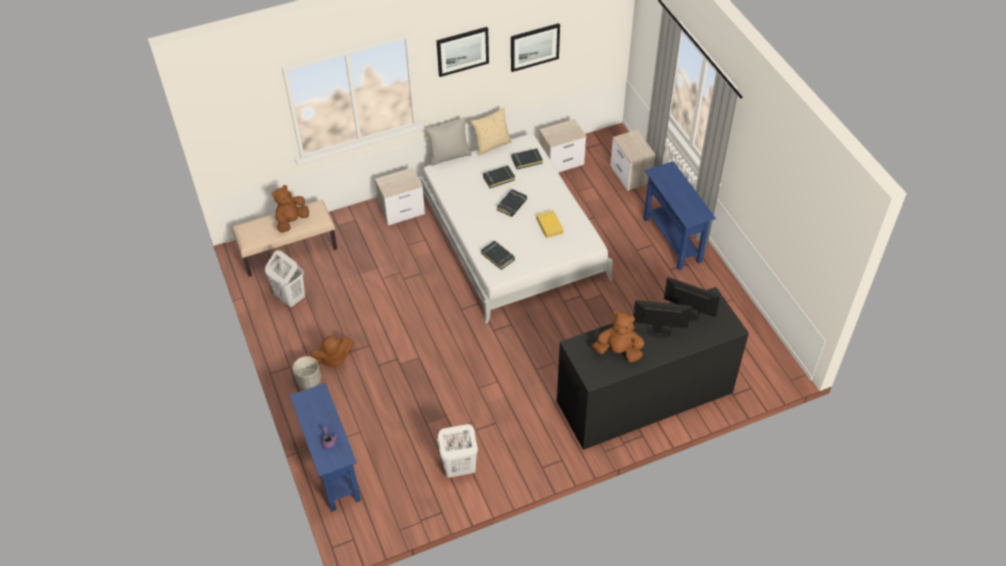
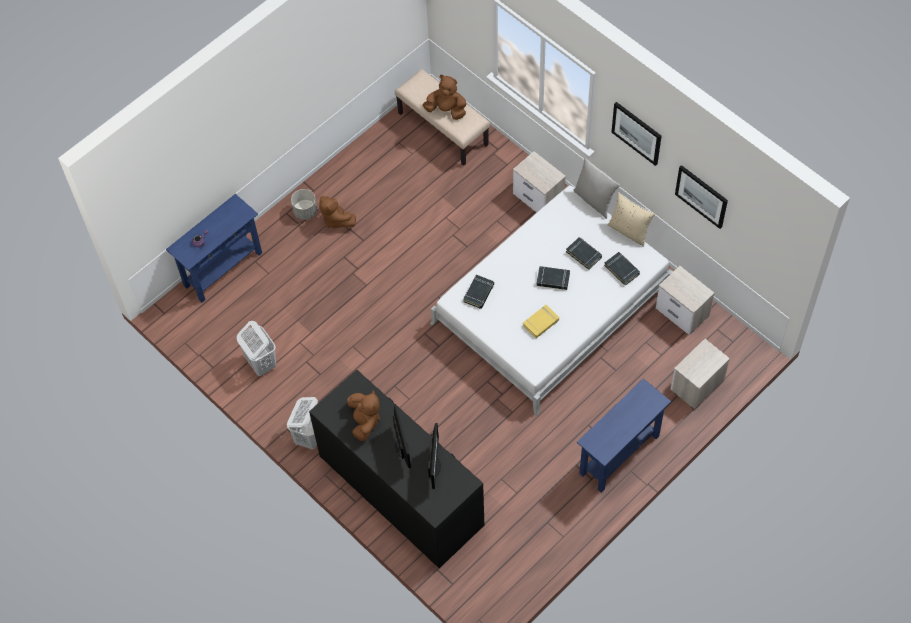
camera: 70 degrees right, 10 degrees up
white laundry basket [265,250,305,307] -> white laundry basket moved to [287,397,318,450]

